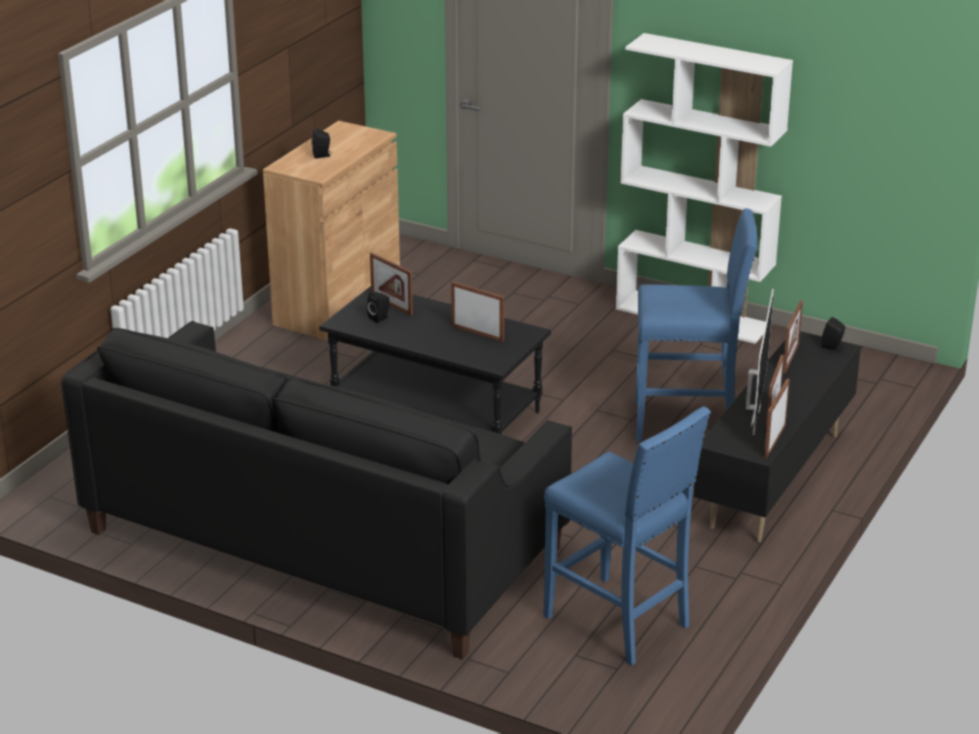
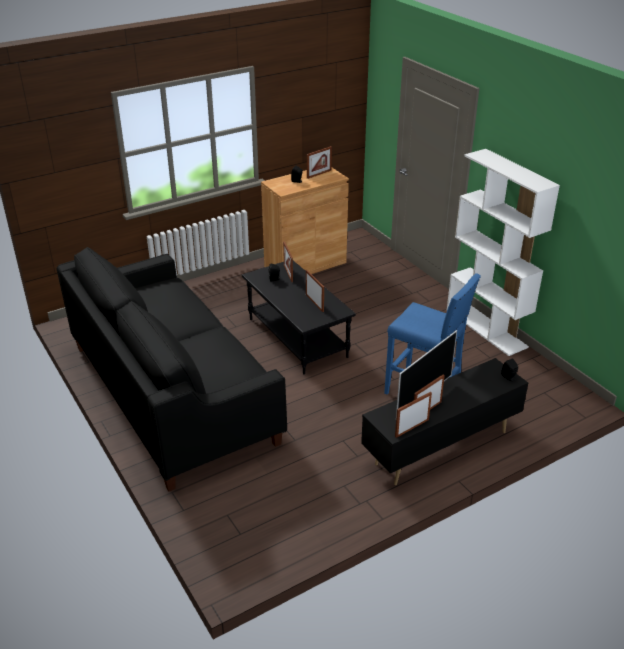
camera: 30 degrees right, 5 degrees up
blue stool [543,406,711,666] -> none
picture frame [783,300,803,374] -> picture frame moved to [307,146,332,179]

